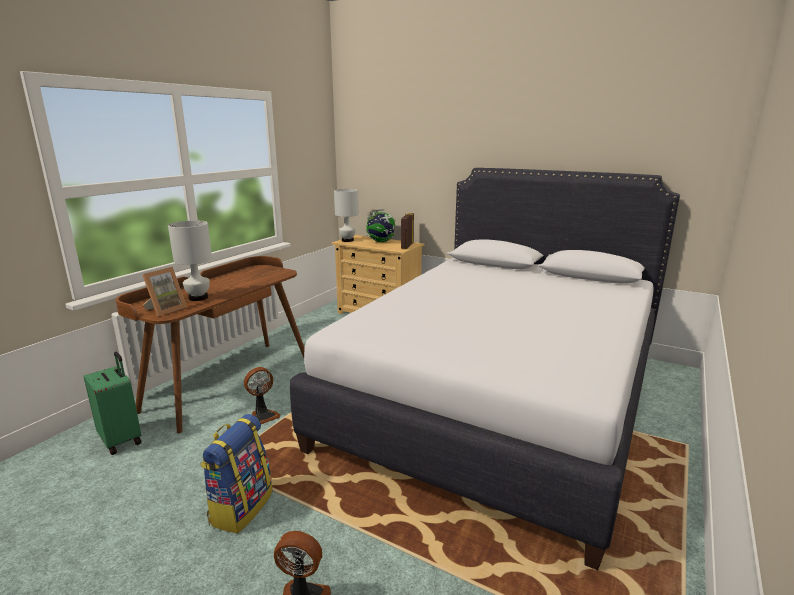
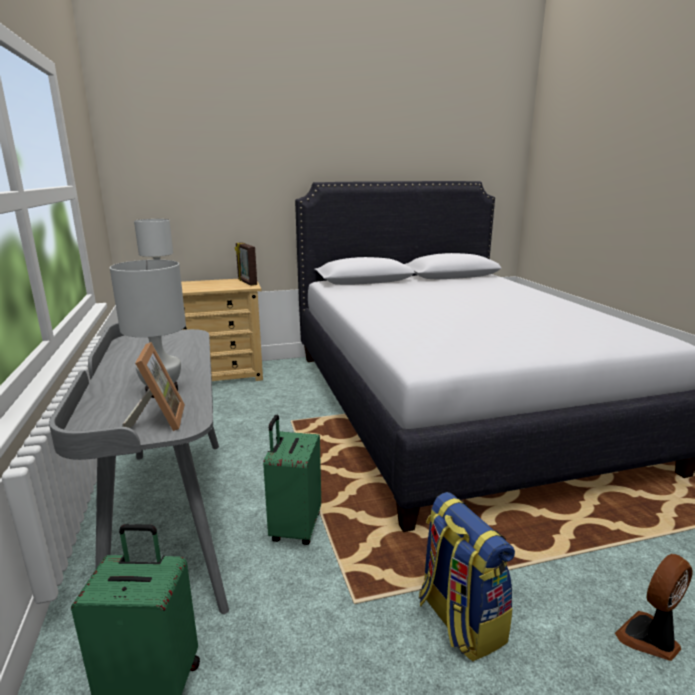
camera: 45 degrees left, 0 degrees up
brown desk [116,256,305,433] -> grey desk [49,323,229,614]
fan [244,367,281,424] -> green suitcase [263,415,321,545]
globe [366,209,395,242] -> none

